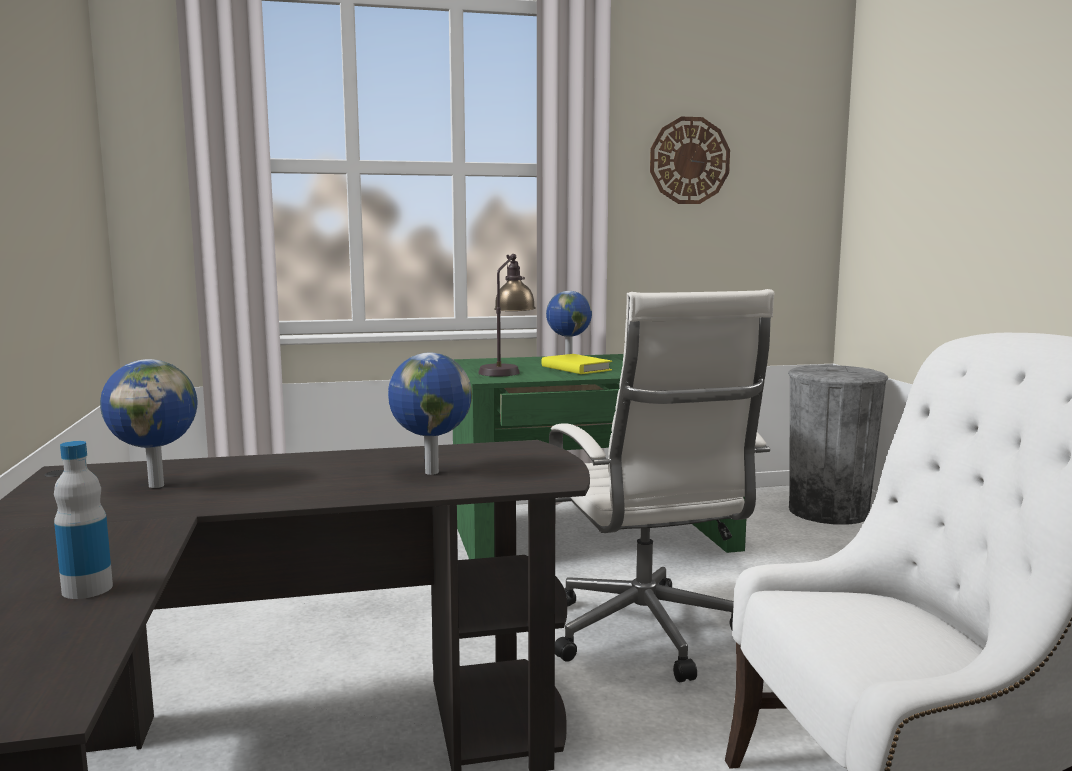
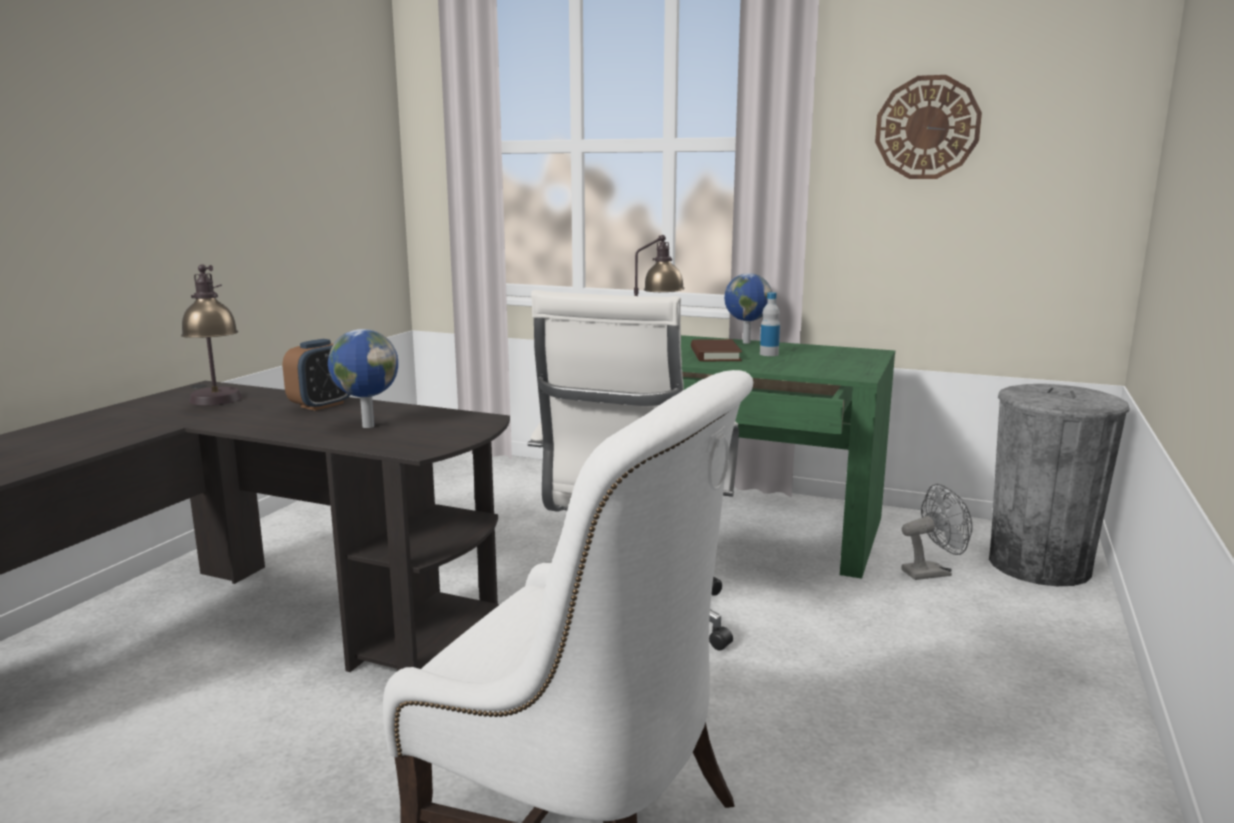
camera: 35 degrees right, 5 degrees up
bottle [54,441,113,599] -> bottle moved to [760,292,780,356]
globe [100,359,197,488] -> table lamp [181,264,242,406]
yellow book [541,354,612,374] -> brown book [691,339,742,361]
none -> alarm clock [283,339,350,411]
none -> grey fan [901,484,972,580]

